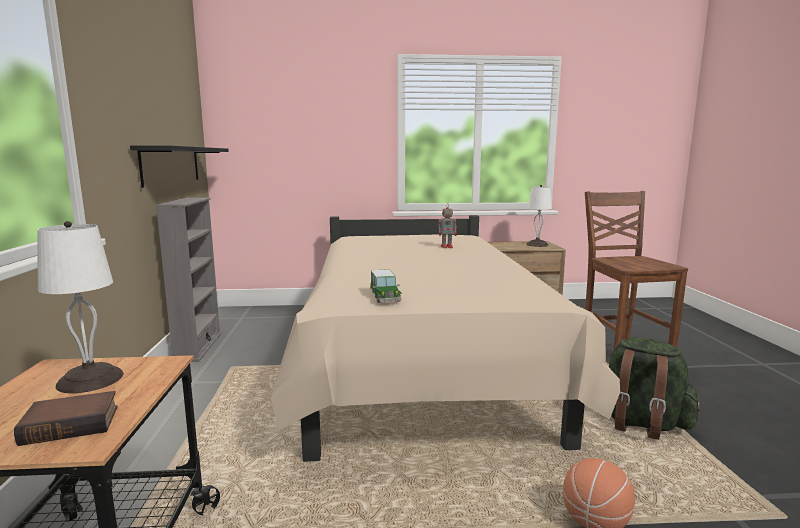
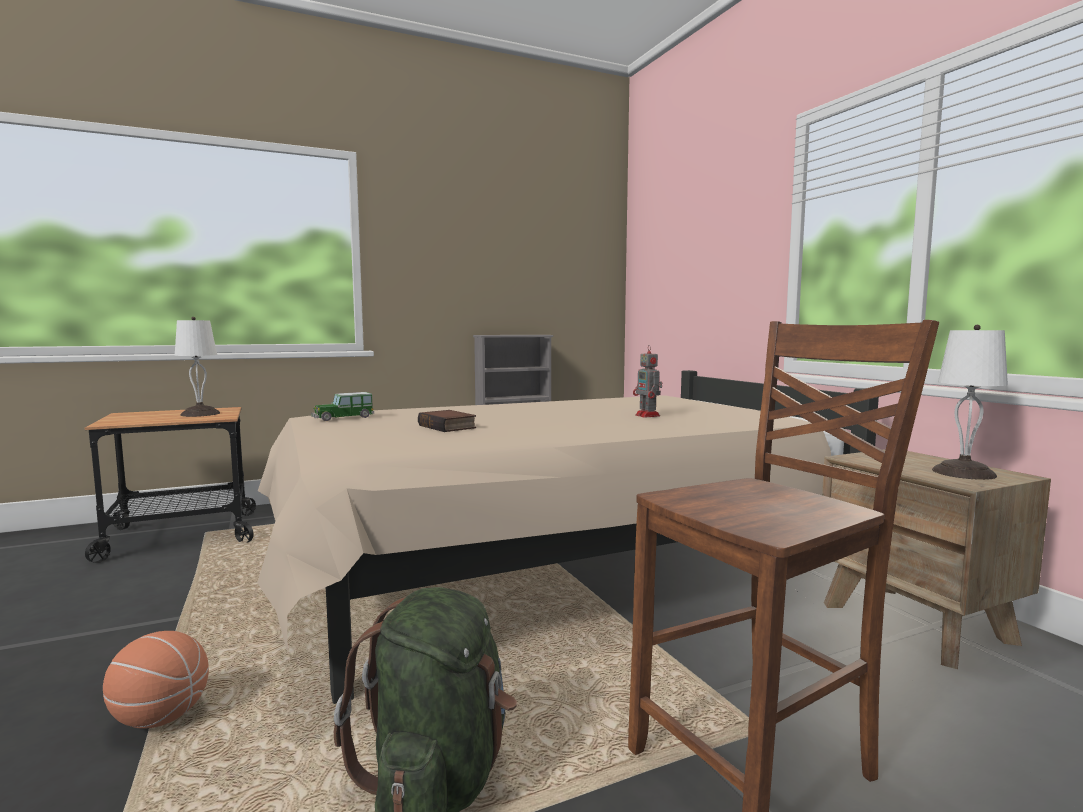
camera: 70 degrees right, 5 degrees down
book [14,391,118,446] -> book moved to [418,410,476,432]
black shelf [130,145,229,188] -> none

